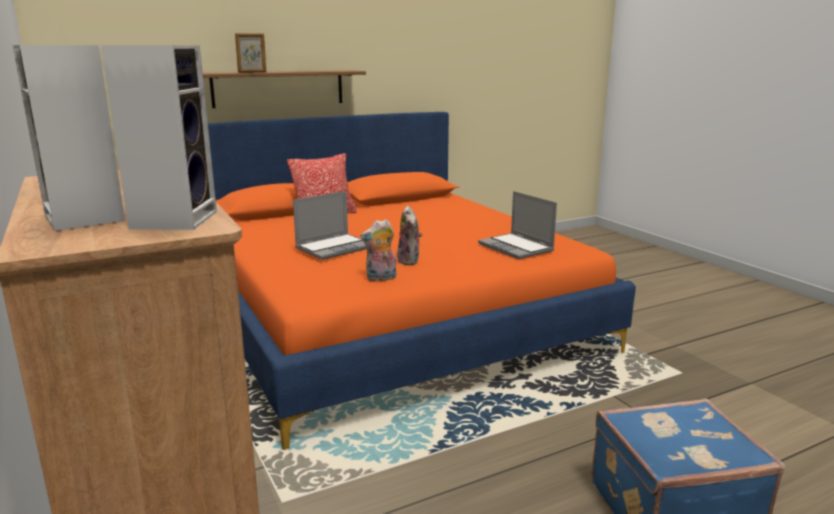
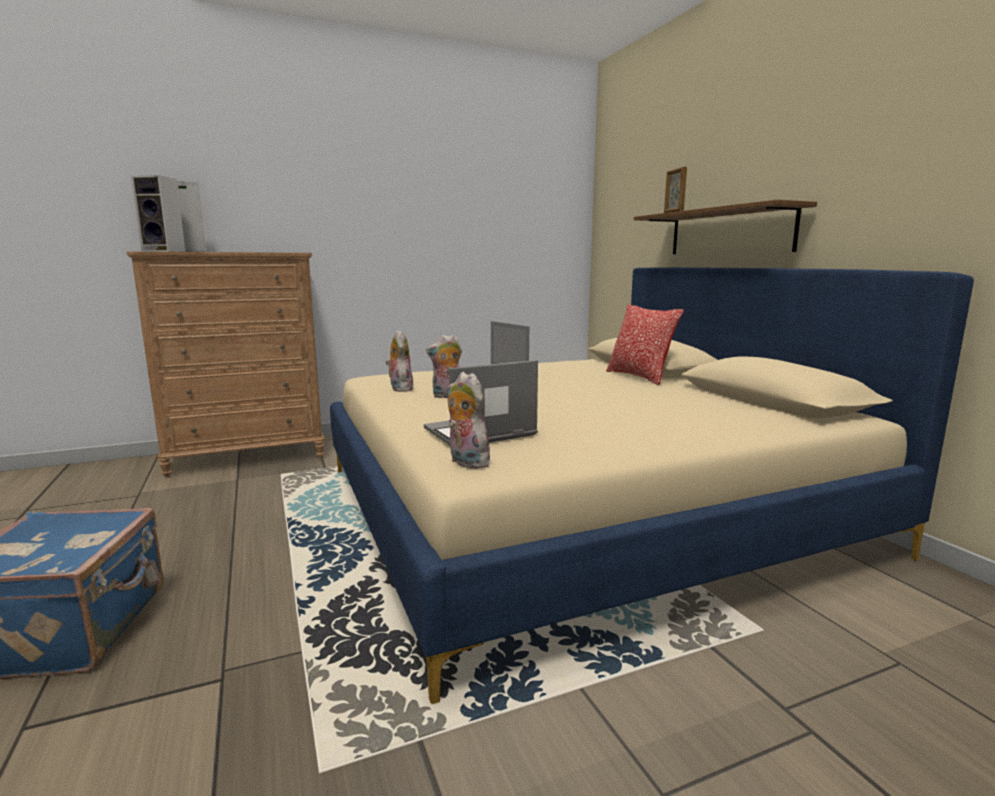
camera: 95 degrees right, 5 degrees down
orange bed [208,112,636,450] -> beige bed [330,267,974,704]
none -> plush toy [447,372,490,469]

